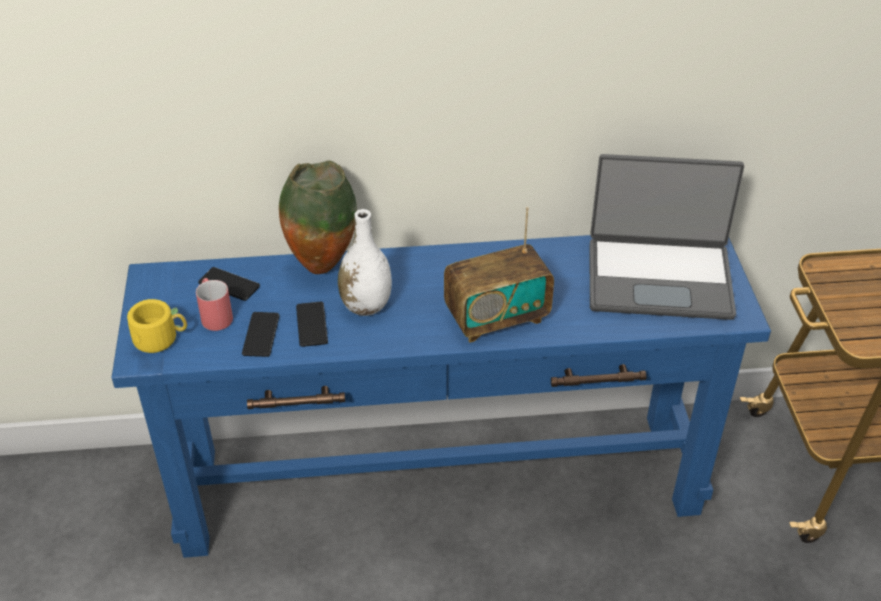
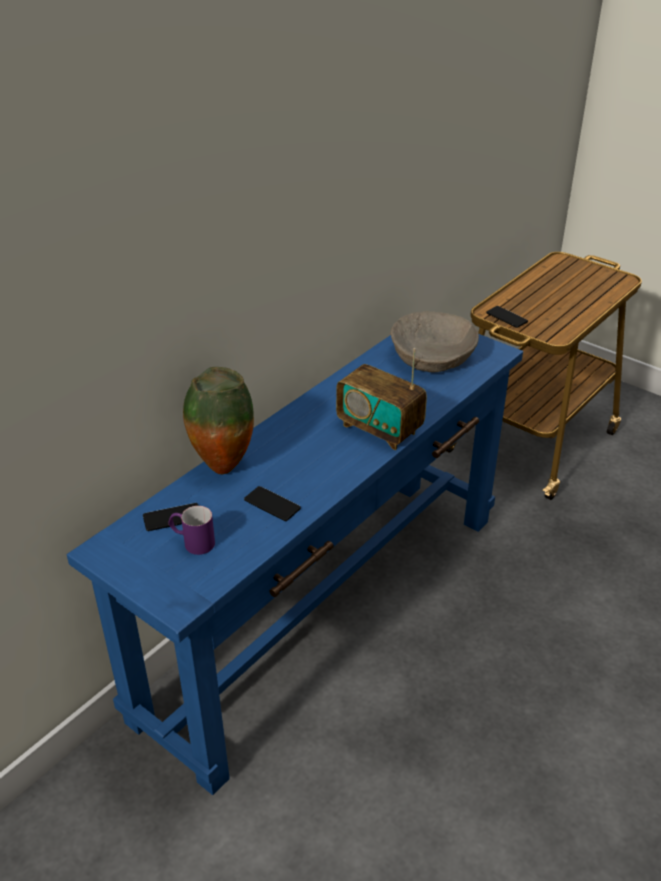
camera: 45 degrees left, 5 degrees down
yellow mug [127,299,187,353] -> none
red mug [196,278,233,331] -> purple mug [169,506,215,555]
phone [242,312,280,357] -> phone moved to [486,306,528,328]
white vase [338,209,392,316] -> none
radio [444,207,554,343] -> radio turned 105 degrees clockwise [336,348,427,450]
laptop [589,154,744,320] -> beige bowl [391,311,479,372]

